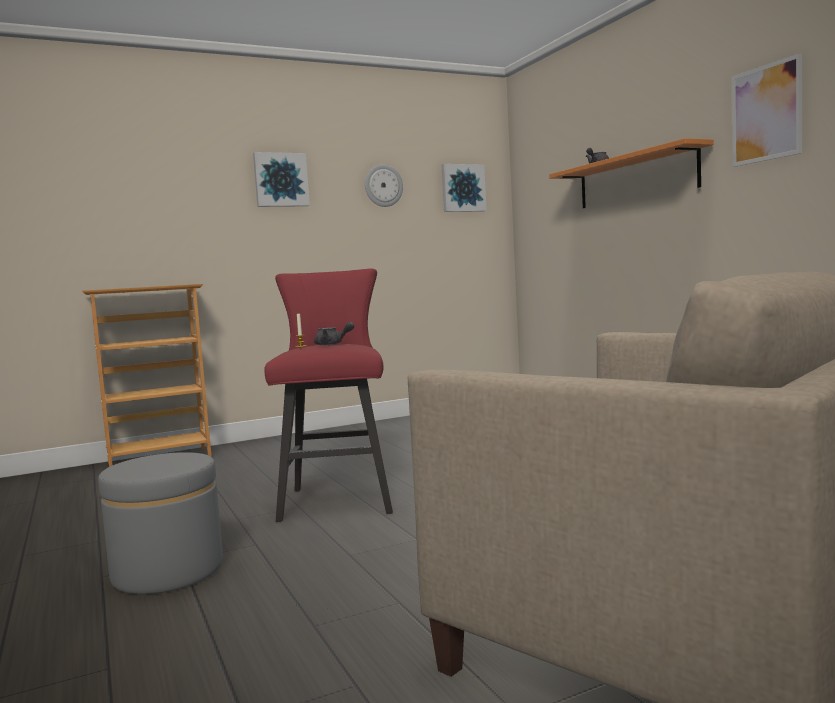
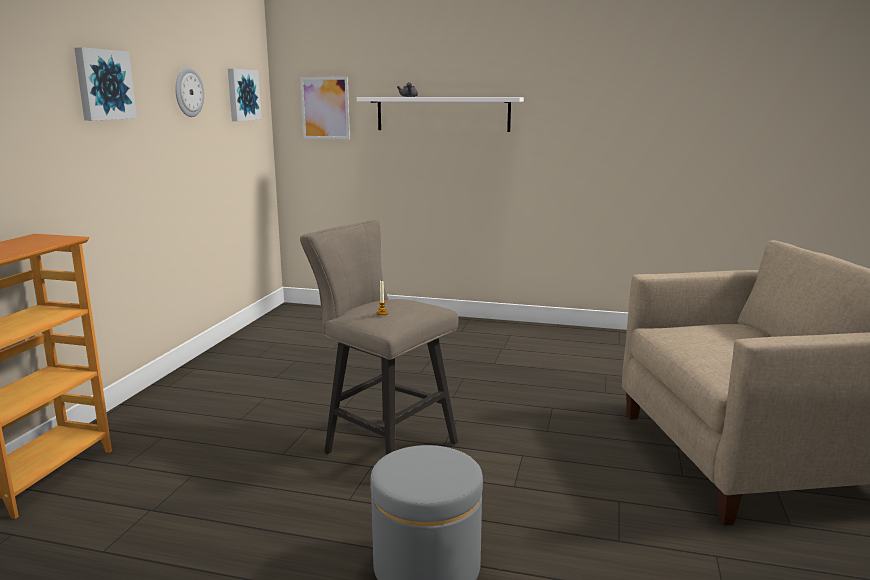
camera: 50 degrees left, 10 degrees up
red stool [264,268,393,522] -> beige stool [300,220,458,455]
grey teapot [314,322,354,346] -> none
orange shelf [549,138,714,208] -> white shelf [357,97,524,132]
picture [732,53,802,167] -> picture moved to [300,77,350,139]

